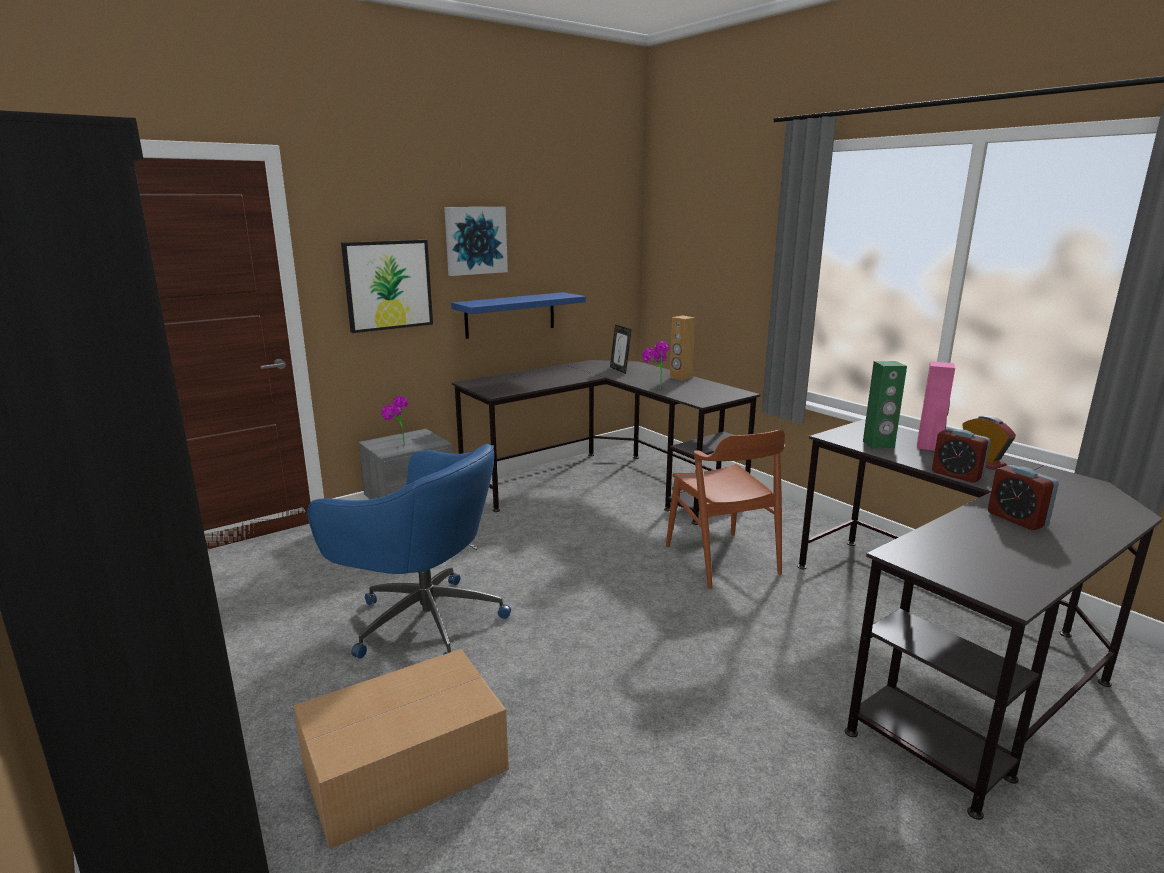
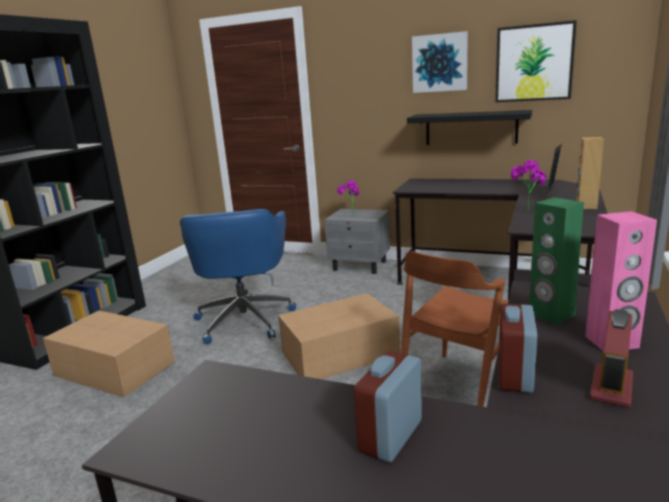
camera: 60 degrees right, 0 degrees up
picture [341,240,433,333] -> picture moved to [495,20,577,102]
blue shelf [451,292,586,339] -> black shelf [407,110,532,145]
none -> cardboard box [278,293,400,379]

